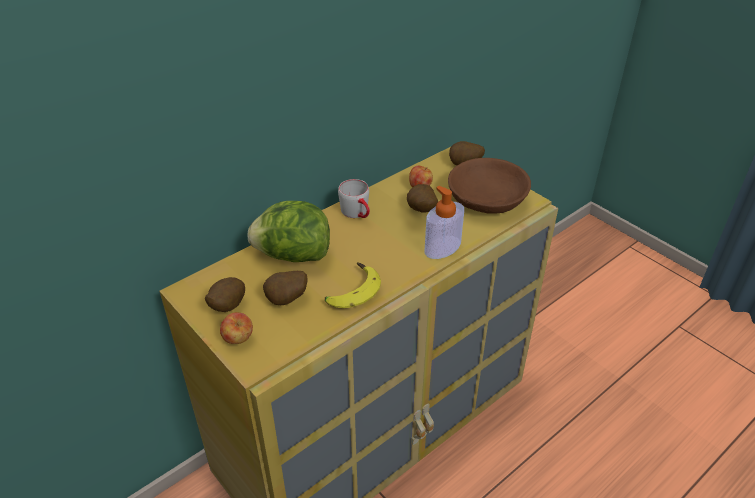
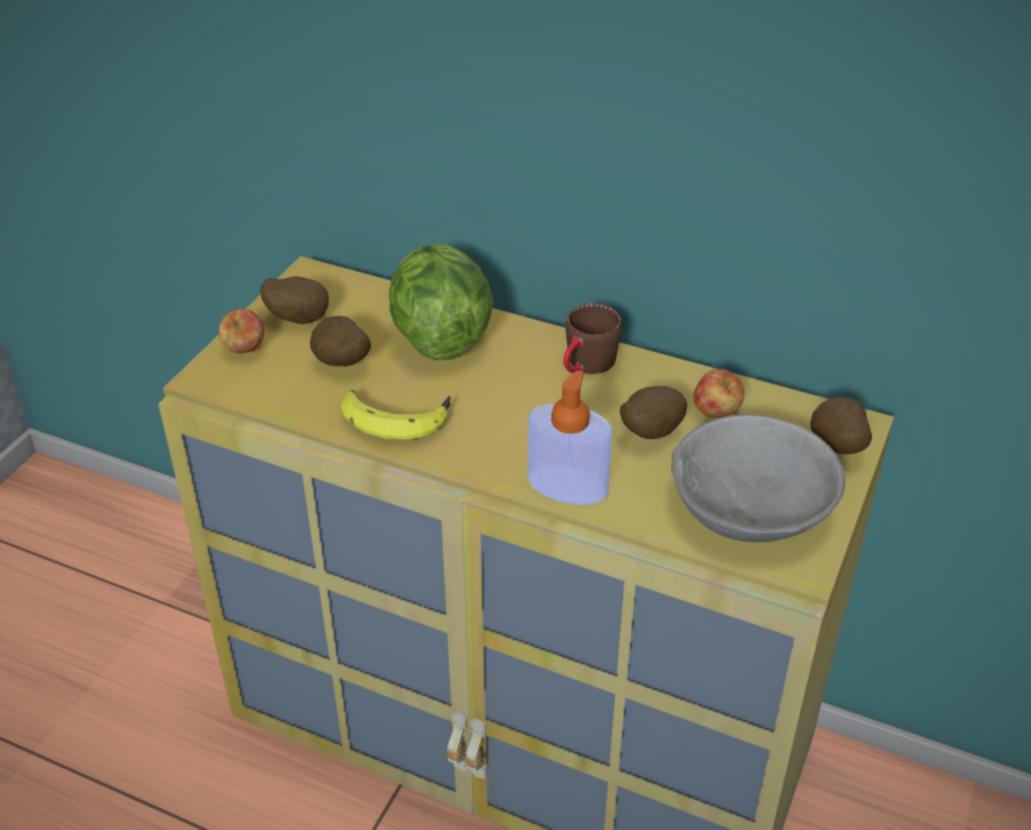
camera: 65 degrees right, 0 degrees up
grey mug [338,179,370,218] -> brown mug [563,303,622,374]
brown bowl [448,158,531,214] -> grey bowl [671,414,845,542]

